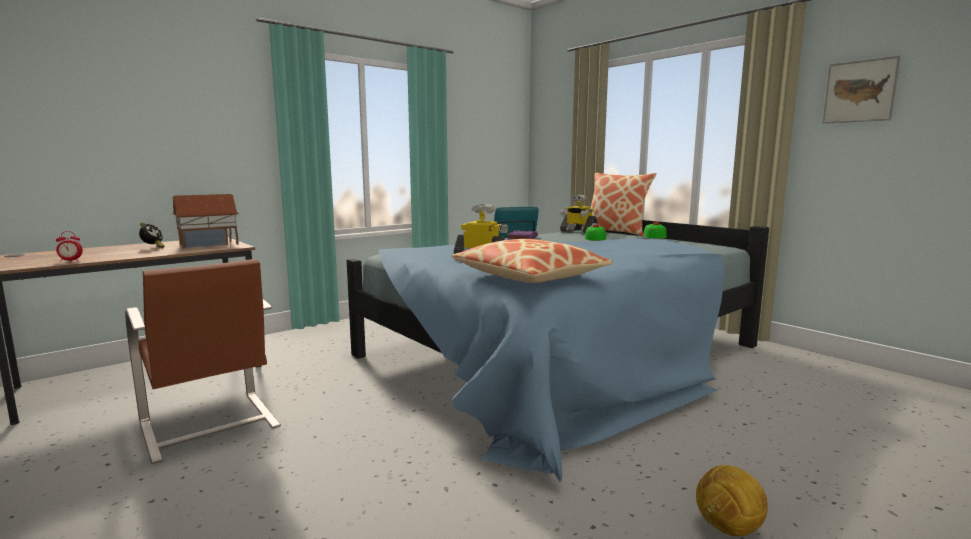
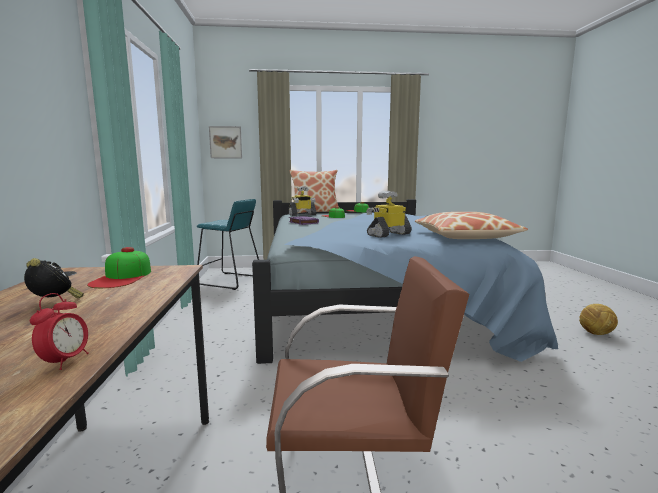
camera: 55 degrees left, 0 degrees up
toy house [173,194,239,248] -> cap [87,247,151,288]
picture [822,55,901,124] -> picture moved to [209,126,242,158]

